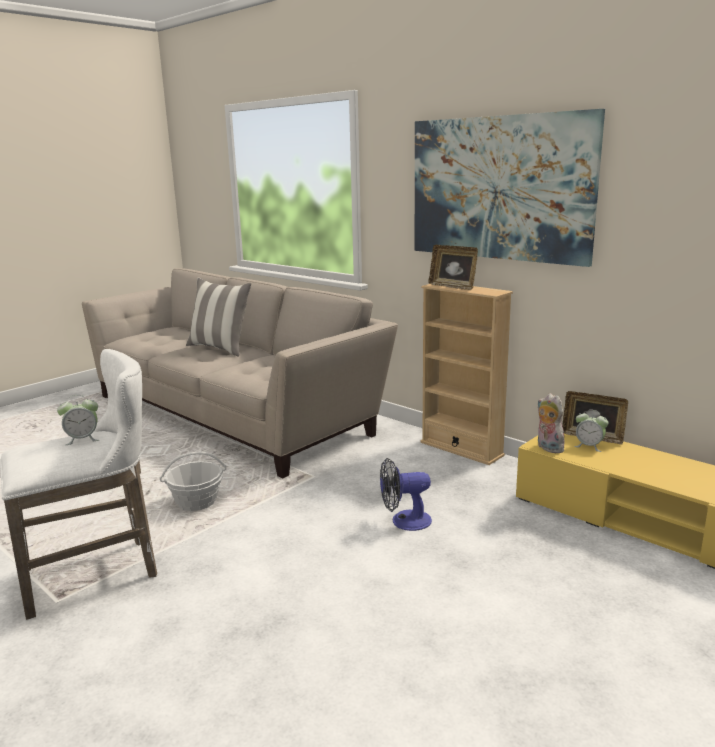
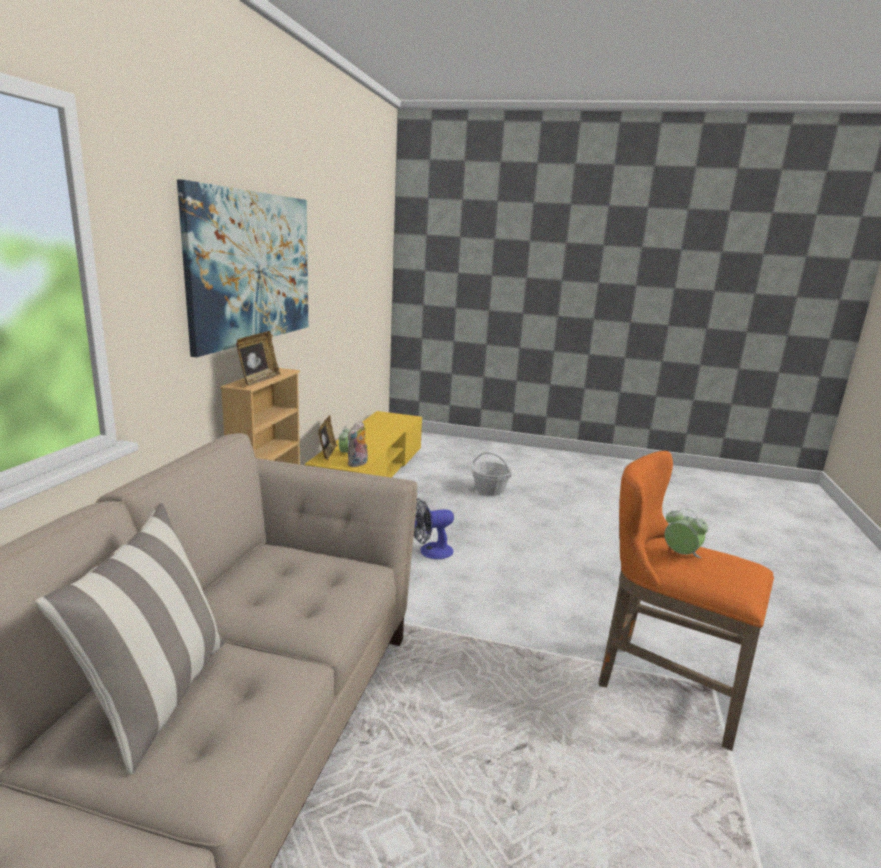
camera: 120 degrees left, 0 degrees up
white stool [0,349,157,620] -> orange stool [599,451,774,751]
basket [160,452,226,511] -> basket moved to [471,452,512,496]
fan [380,458,432,531] -> fan turned 105 degrees clockwise [414,498,454,559]

